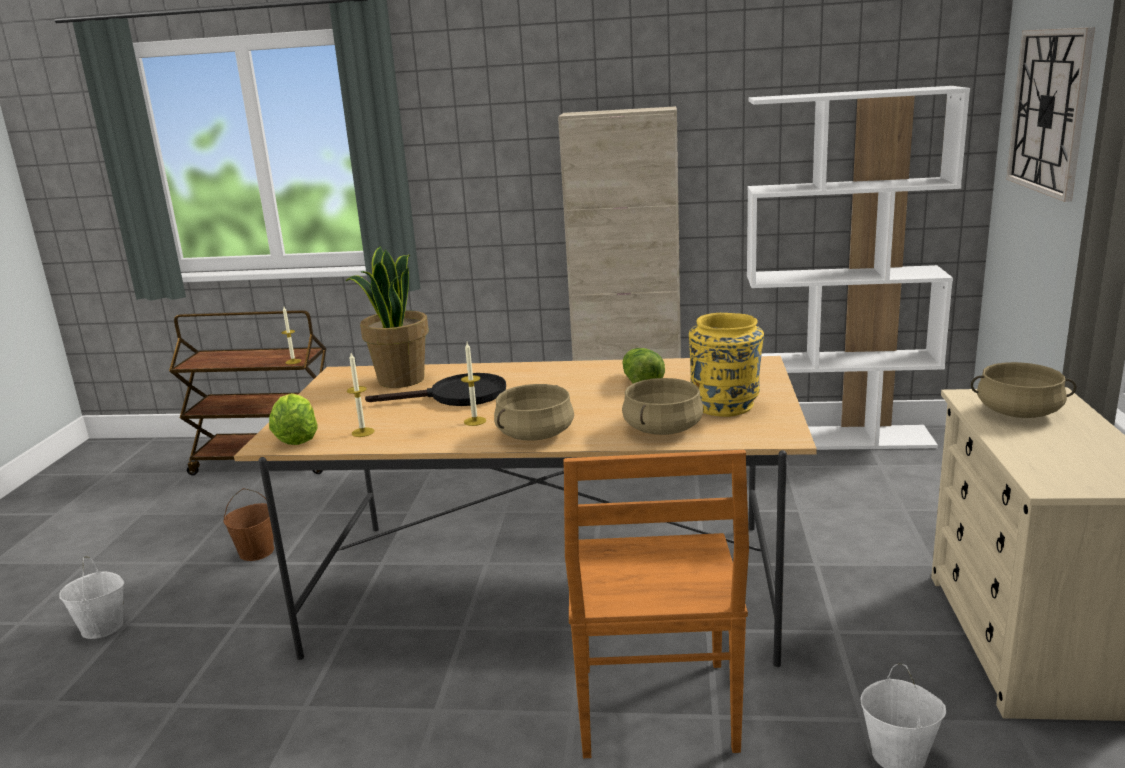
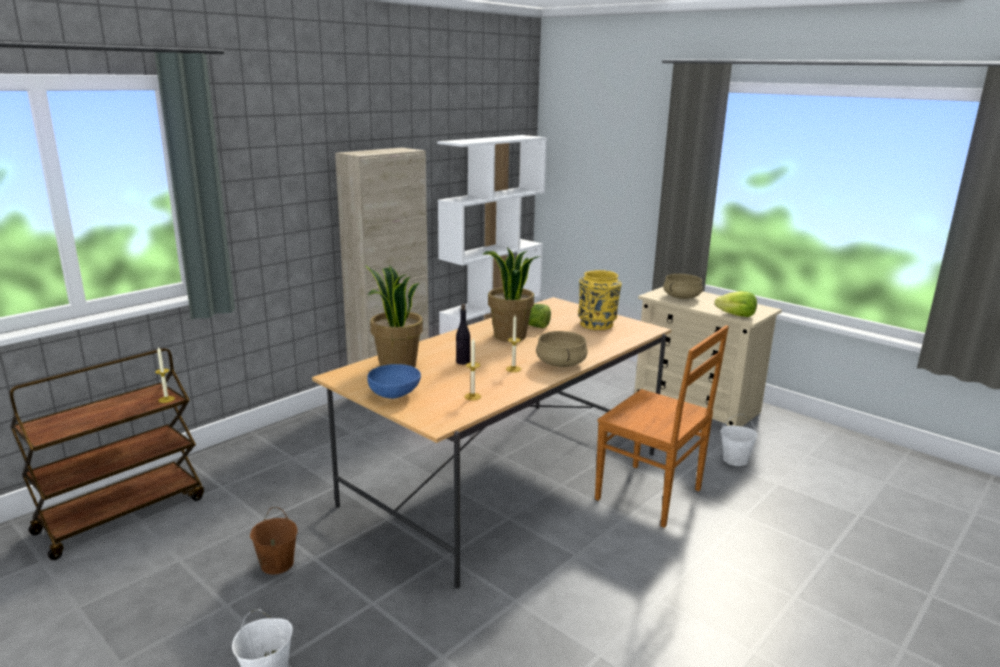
camera: 55 degrees left, 0 degrees up
lettuce [269,393,318,445] -> lettuce moved to [715,291,757,317]
black frying pan [365,373,506,406] -> black bottle [456,304,470,365]
beige cooking pot [622,378,704,435] -> none
wall clock [1006,27,1095,202] -> none
none -> blue bowl [367,364,421,399]
none -> potted plant [483,247,541,342]

